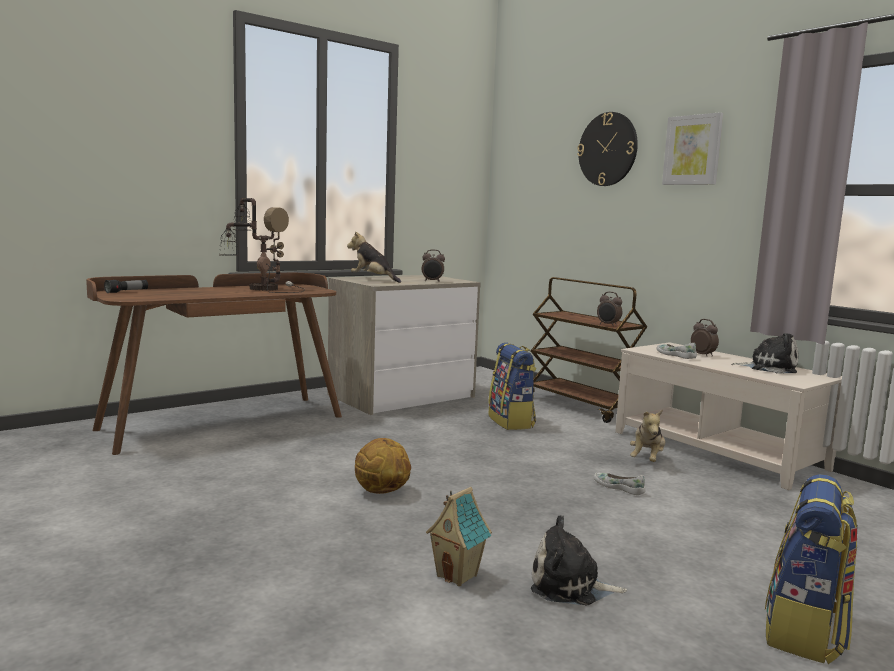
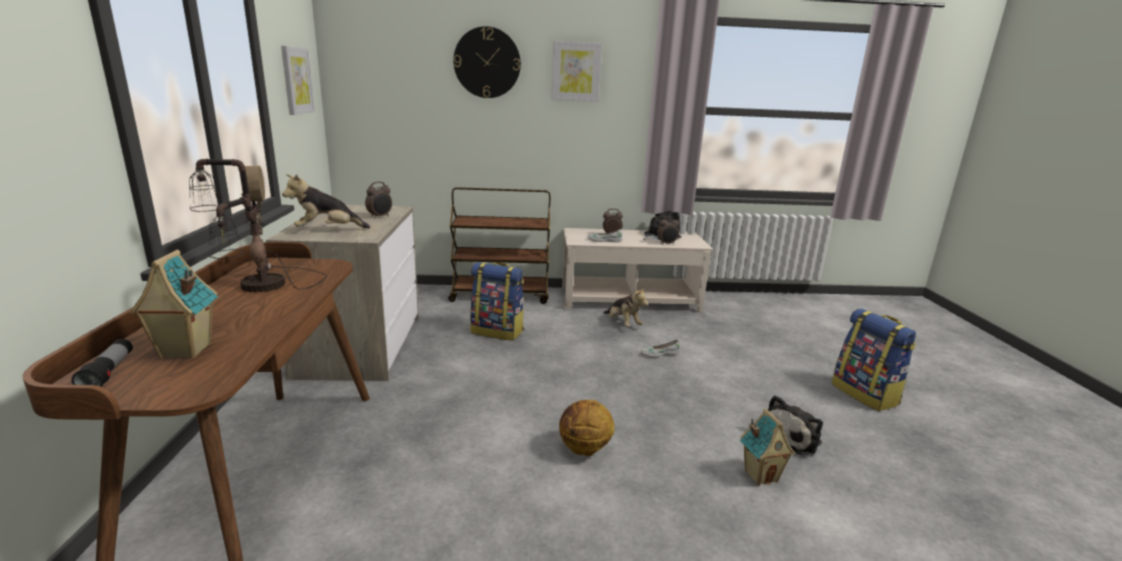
camera: 55 degrees left, 10 degrees up
alarm clock [597,292,622,326] -> alarm clock moved to [657,216,680,245]
none -> toy house [129,250,218,359]
none -> picture [281,46,315,115]

